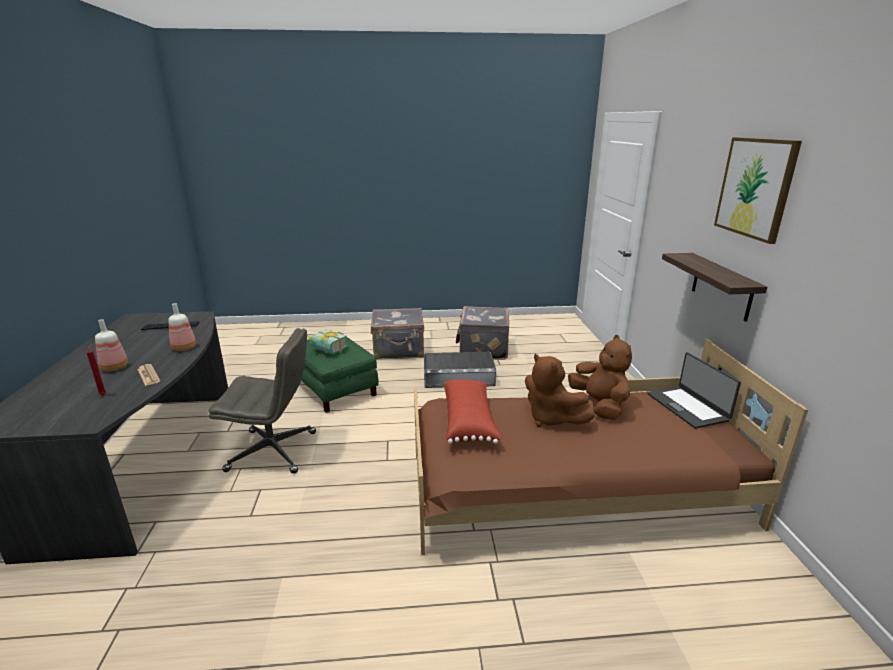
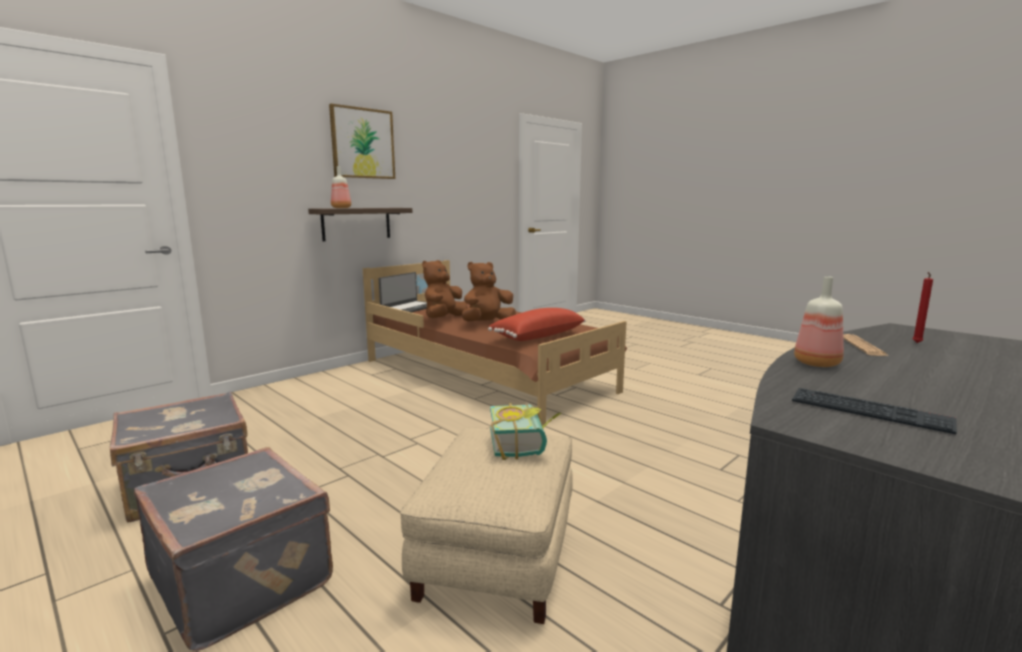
camera: 130 degrees left, 10 degrees down
bottle [95,319,128,371] -> bottle moved to [331,166,351,208]
grey office chair [209,328,316,473] -> none
green ottoman [300,332,379,413] -> beige ottoman [400,427,573,624]
grey storage box [424,352,496,388] -> none
brown plush toy [525,354,595,427] -> brown plush toy turned 135 degrees counterclockwise [462,262,516,321]

